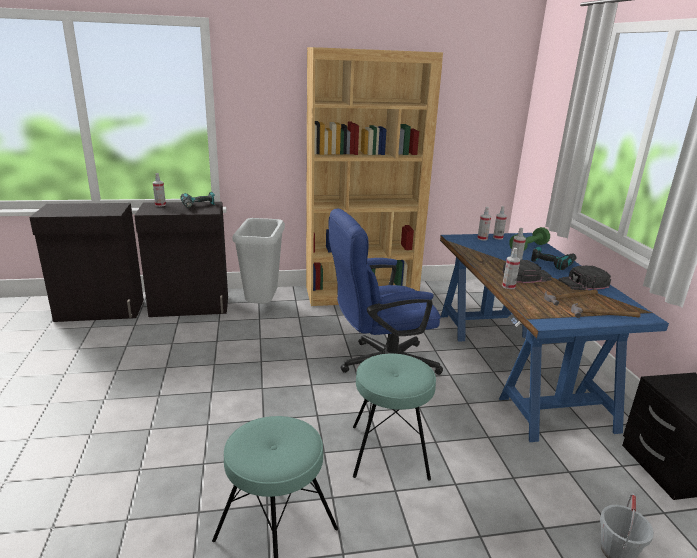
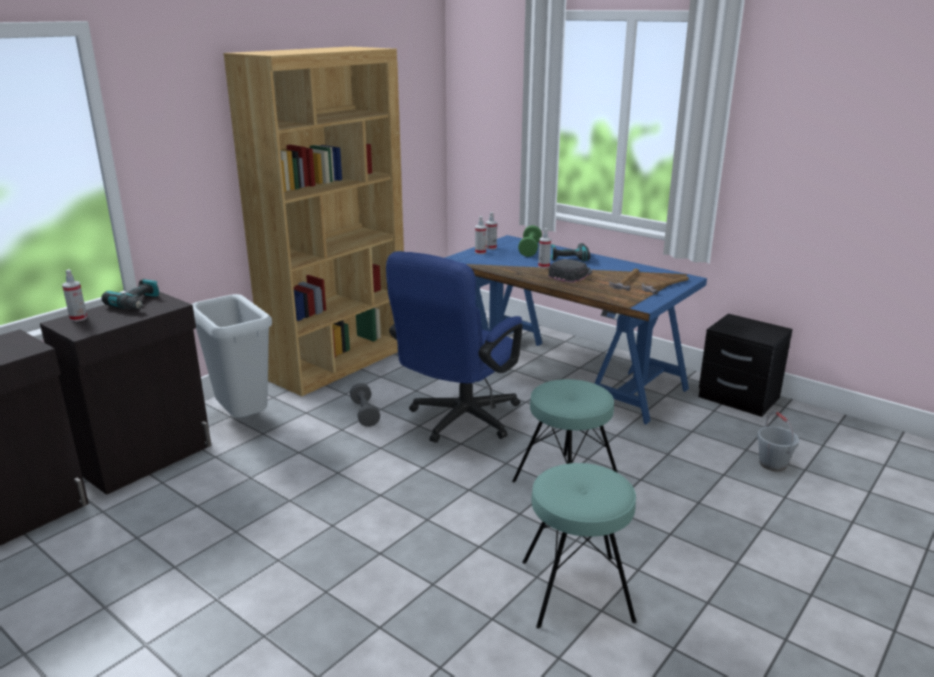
camera: 40 degrees left, 0 degrees up
spray bottle [502,248,520,289] -> none
black cap [558,265,611,290] -> none
none -> grey dumbbell [350,383,380,427]

